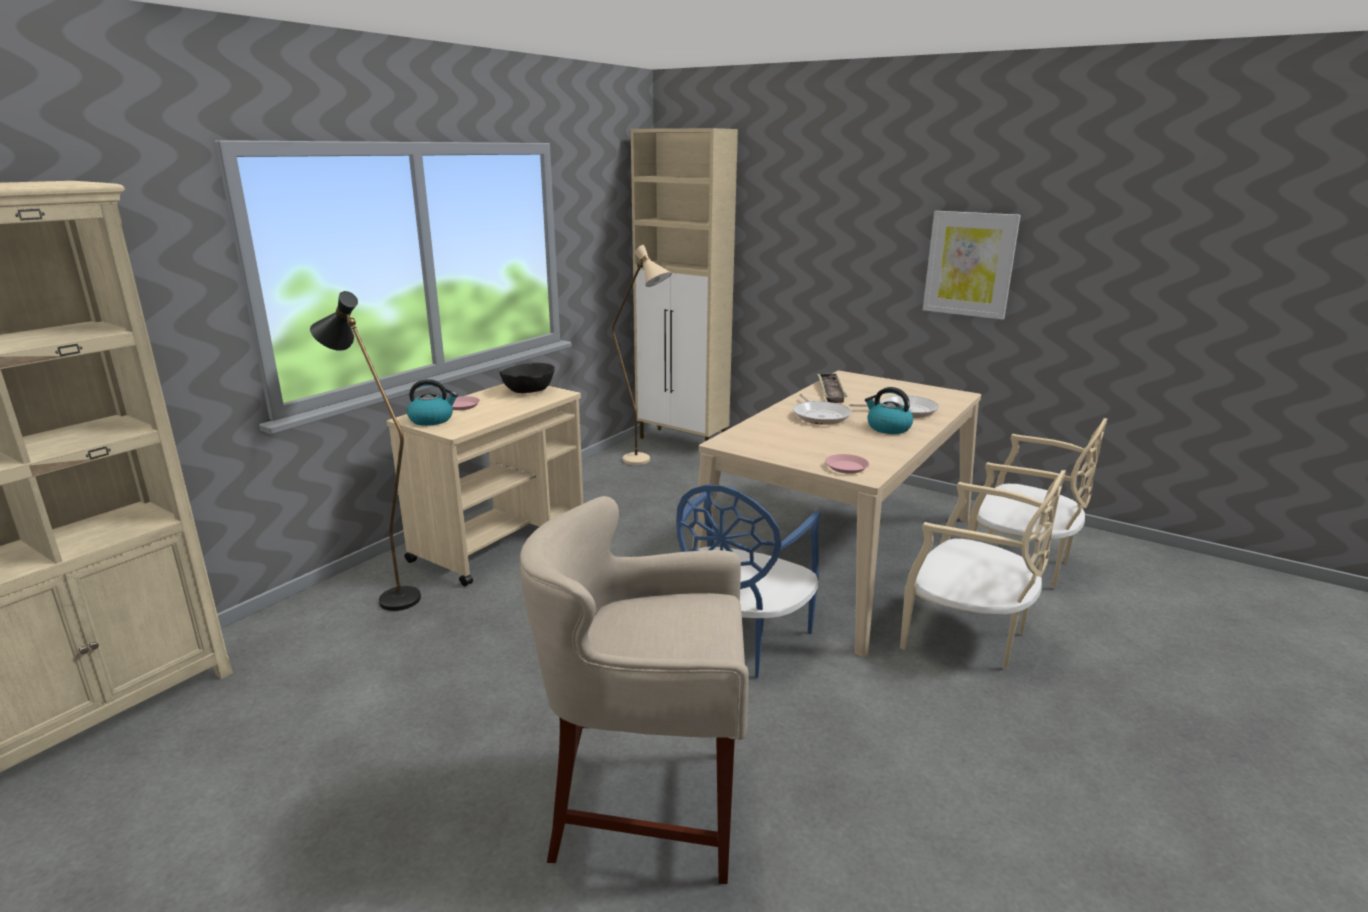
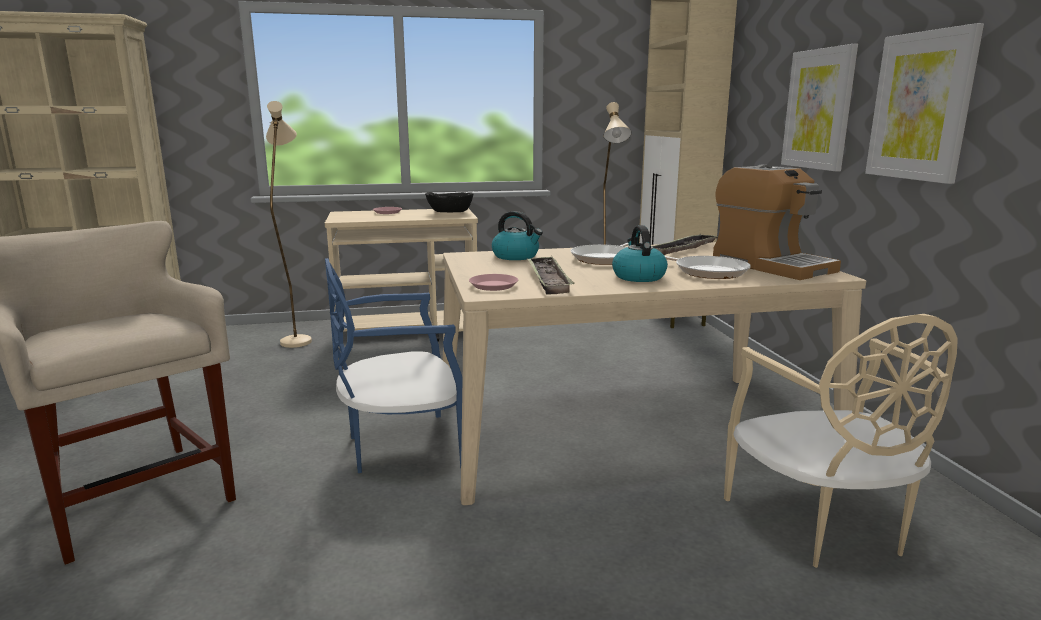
camera: 45 degrees right, 5 degrees down
black floor lamp [310,291,421,611] -> beige floor lamp [266,101,312,348]
kettle [407,379,458,426] -> kettle moved to [492,211,543,260]
beige chair [900,470,1066,670] -> none
none -> tray [527,257,575,295]
none -> coffee machine [713,165,841,280]
none -> picture [781,44,858,171]

